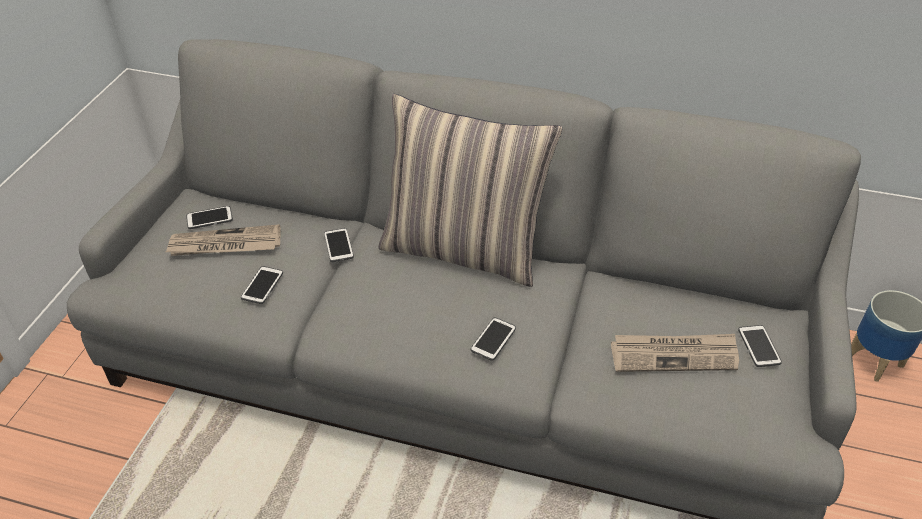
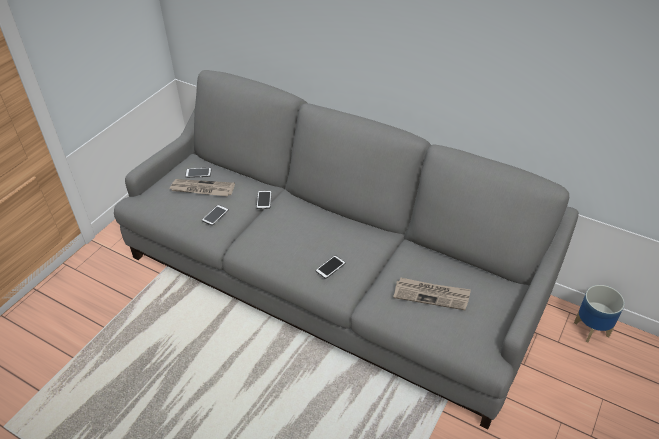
camera: 15 degrees right, 0 degrees up
pillow [379,94,562,287] -> none
phone [738,325,782,367] -> none

